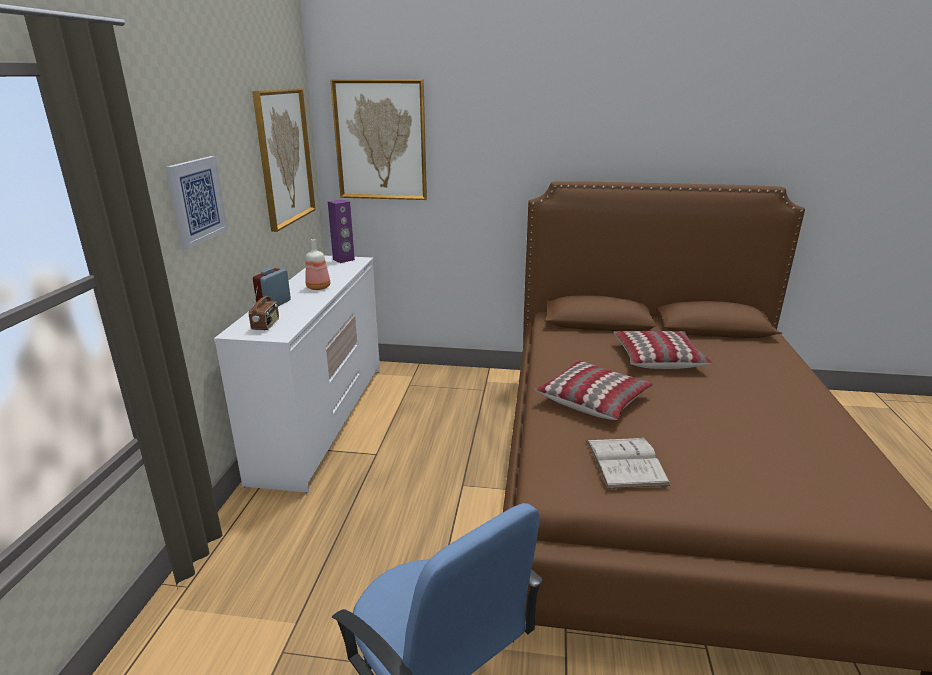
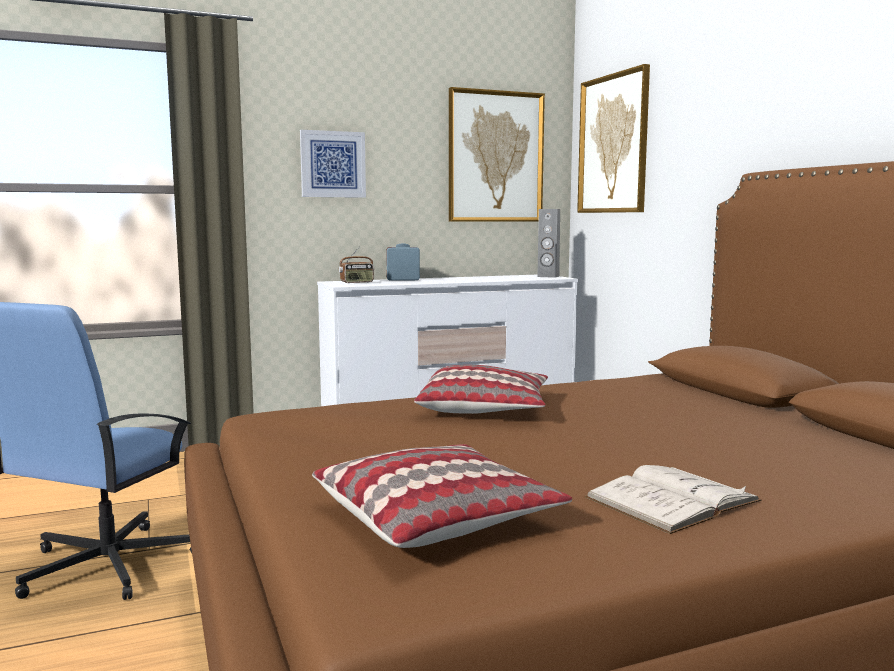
camera: 60 degrees right, 15 degrees down
bottle [305,239,330,290] -> none
purple speaker [328,199,355,263] -> grey speaker [537,209,560,278]
white book [586,437,671,489] -> white book moved to [585,465,762,534]
pillow [613,331,712,369] -> pillow moved to [312,444,572,548]

